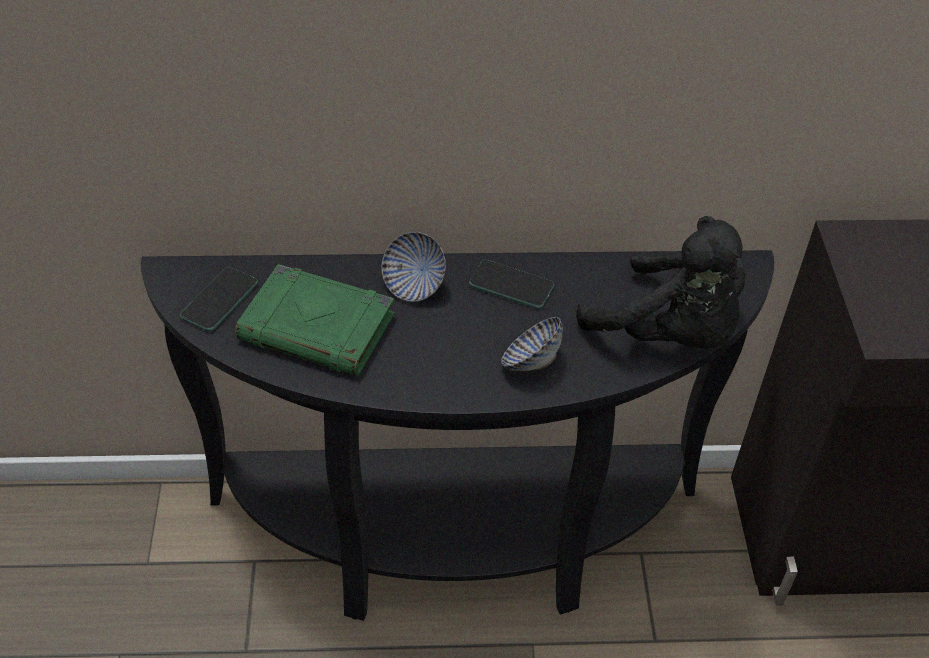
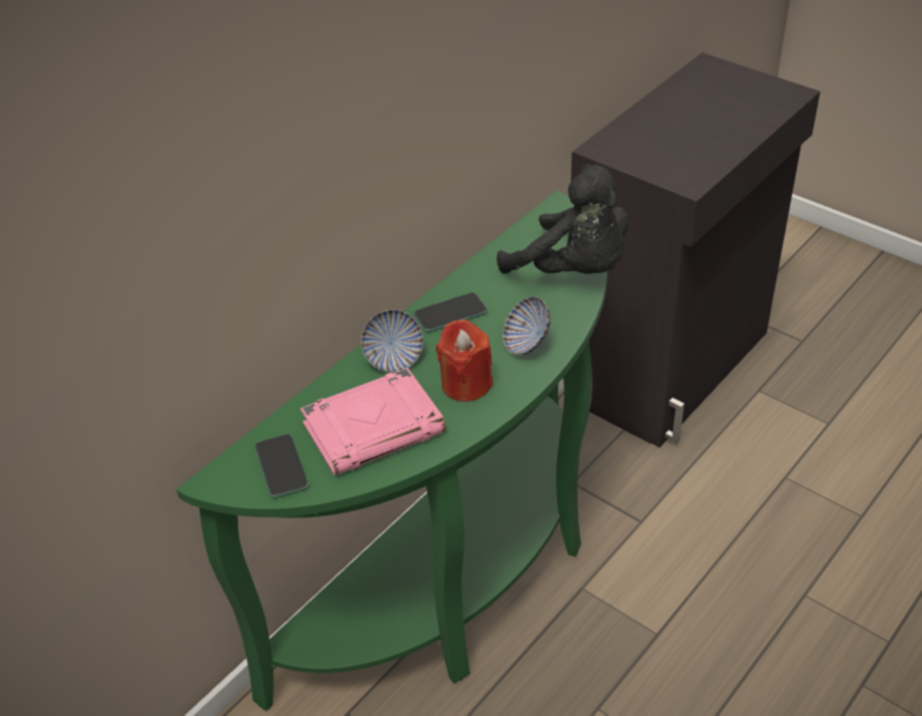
camera: 45 degrees left, 5 degrees down
black console table [141,250,774,621] -> green console table [176,191,608,711]
green book [235,264,395,376] -> pink book [300,368,446,476]
black plush toy [576,216,745,349] -> black plush toy turned 45 degrees clockwise [497,164,629,274]
none -> red candle [436,319,493,402]

